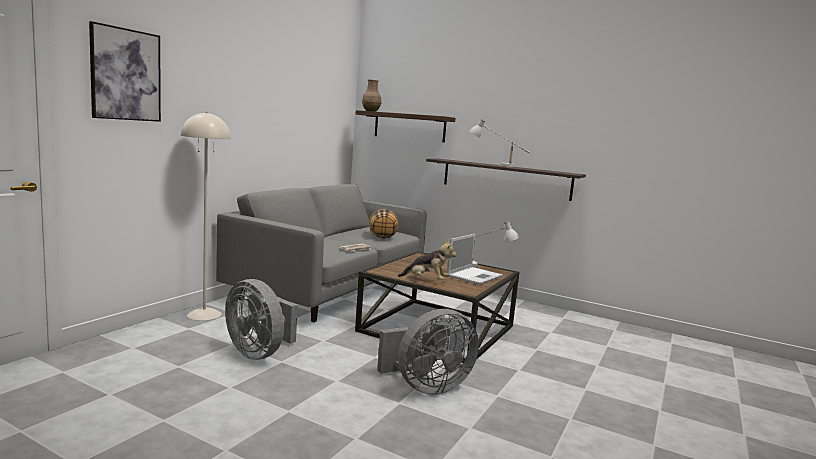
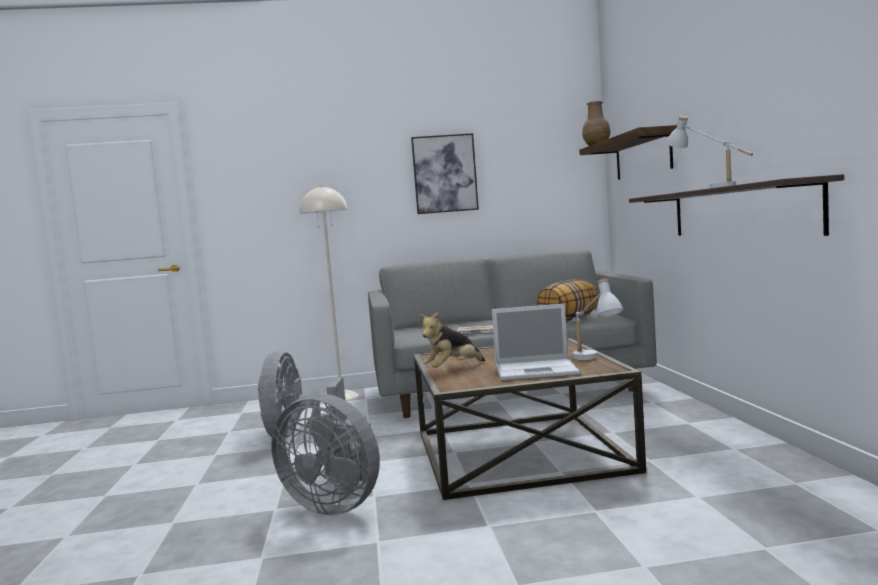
camera: 55 degrees right, 5 degrees down
picture [89,21,161,122] -> picture moved to [411,133,479,214]
plush toy [398,239,457,280] -> plush toy turned 75 degrees clockwise [419,312,485,368]

